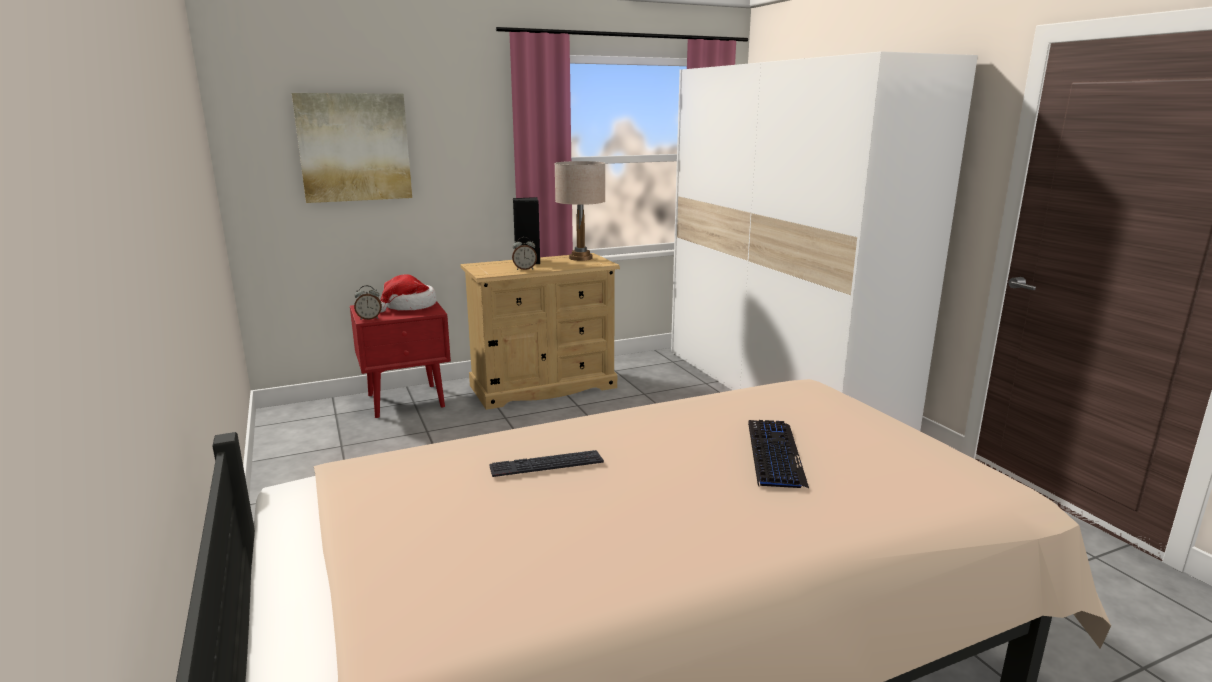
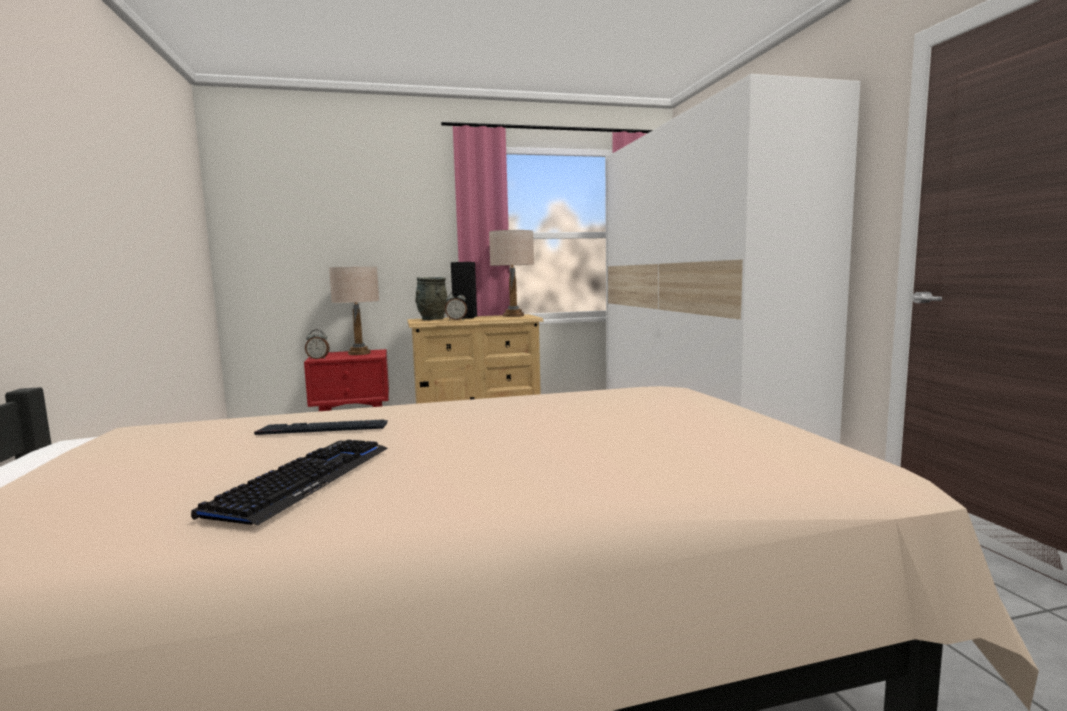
camera: 10 degrees right, 10 degrees down
picture [292,93,412,203] -> none
hat [380,274,437,313] -> beige table lamp [329,266,379,355]
keyboard [748,420,809,488] -> keyboard moved to [191,440,388,526]
none -> grey vase [416,277,448,320]

